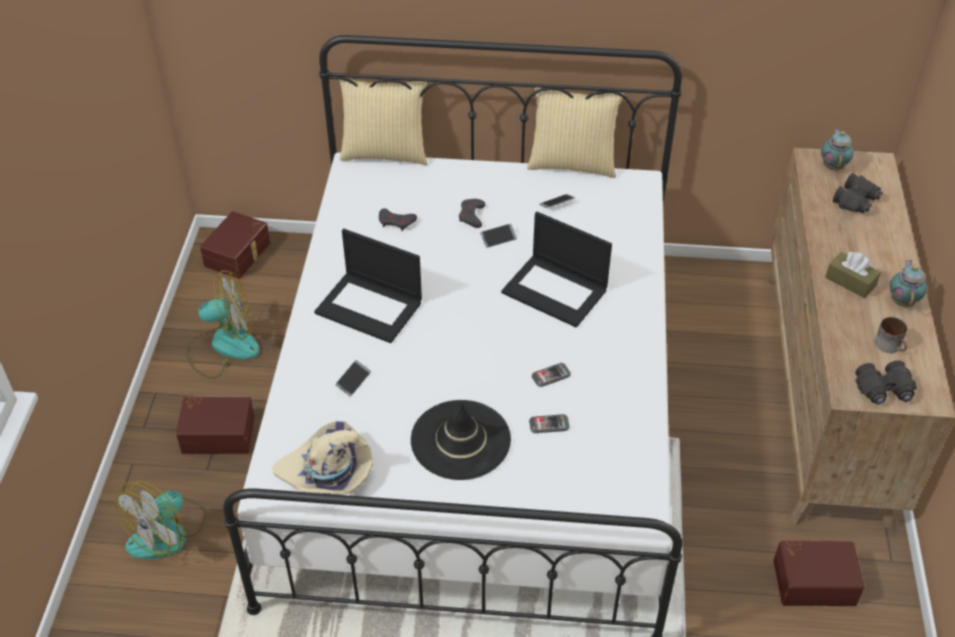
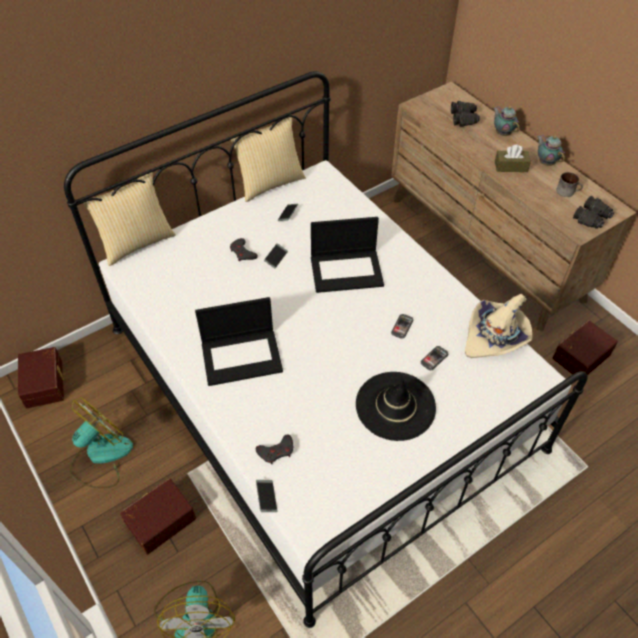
camera: 40 degrees left, 5 degrees up
beige hat [272,421,373,494] -> beige hat moved to [465,294,533,358]
phone [335,360,371,397] -> phone moved to [256,480,277,512]
grey game controller [379,208,417,231] -> grey game controller moved to [256,434,293,464]
teapot [821,128,854,170] -> teapot moved to [493,106,520,136]

